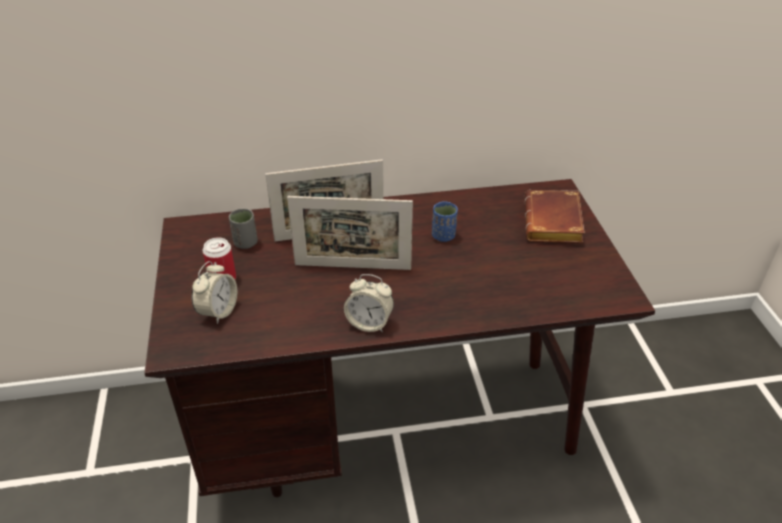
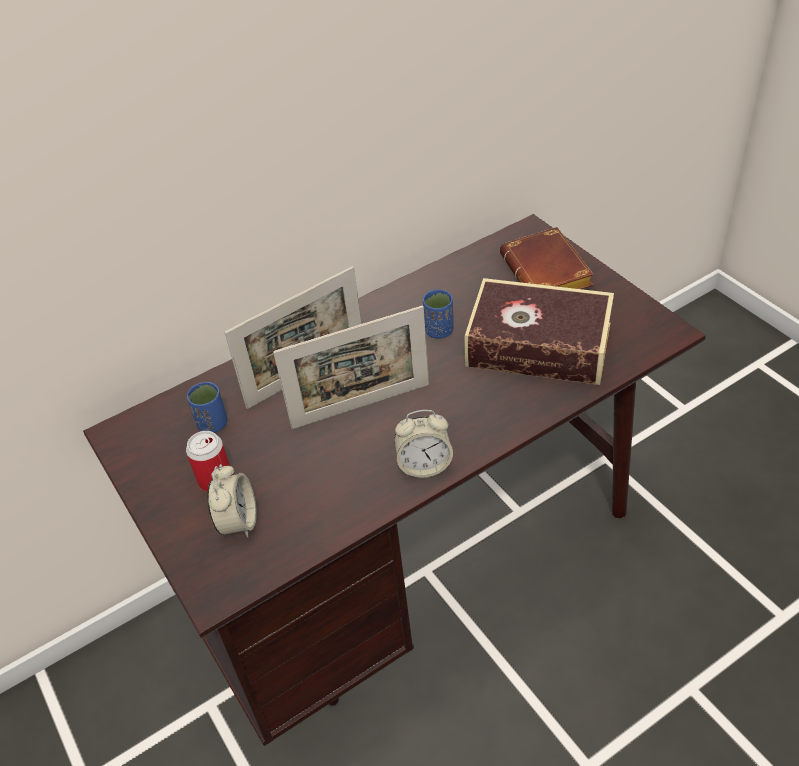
camera: 20 degrees left, 5 degrees up
grey cup [229,208,258,249] -> blue cup [187,382,228,433]
none -> book [465,278,614,385]

